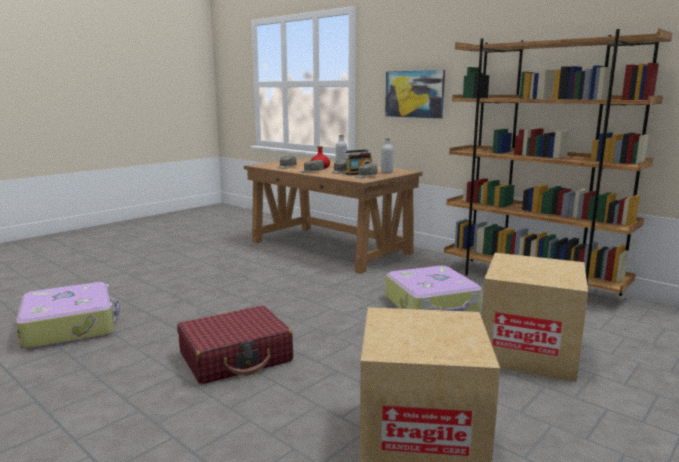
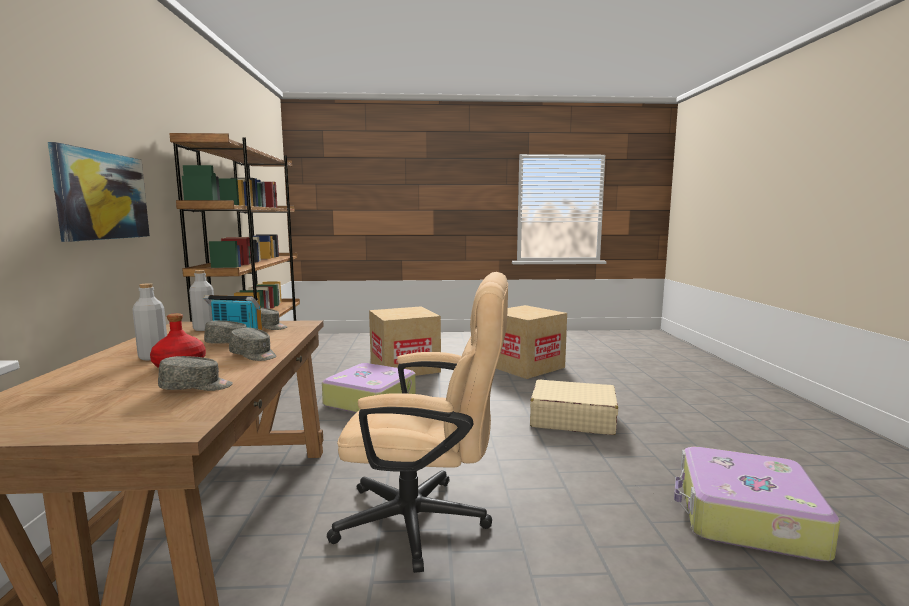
camera: 135 degrees left, 5 degrees down
red suitcase [177,305,293,384] -> beige suitcase [530,379,618,435]
none -> beige office chair [327,272,508,573]

